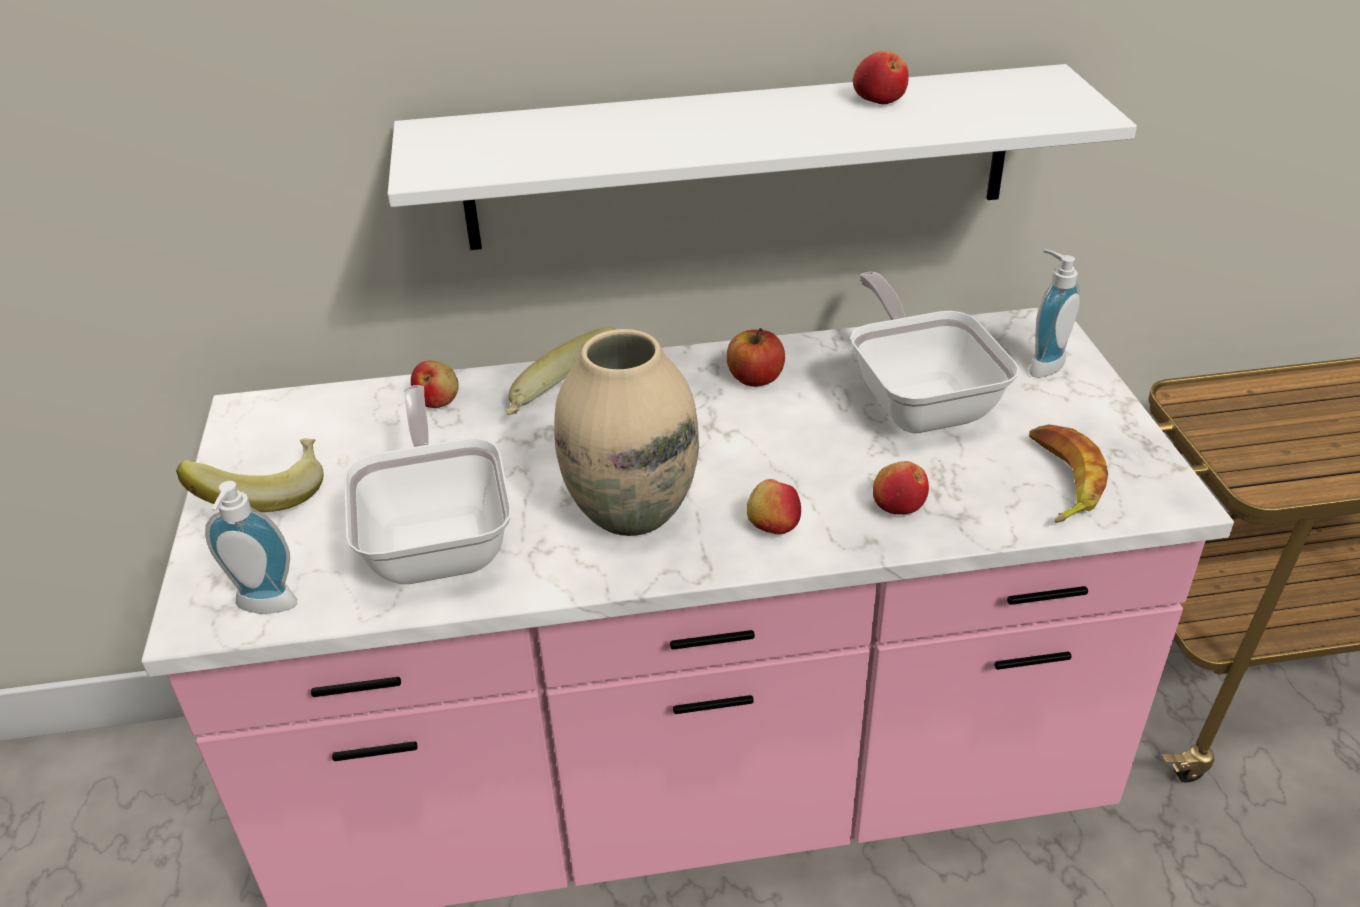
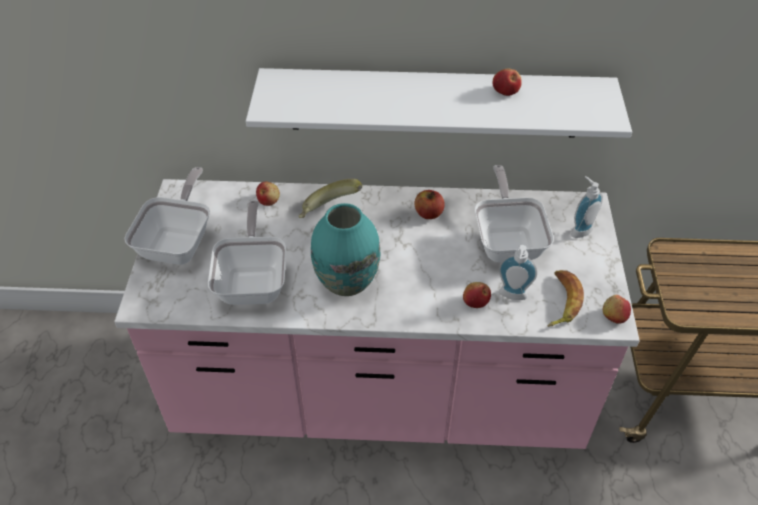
camera: 10 degrees right, 10 degrees up
banana [176,438,324,512] -> frying pan [124,167,210,265]
soap dispenser [205,481,297,614] -> soap dispenser moved to [499,245,537,300]
beige vase [554,329,699,536] -> turquoise vase [311,203,380,296]
apple [747,479,801,534] -> apple moved to [603,295,631,324]

